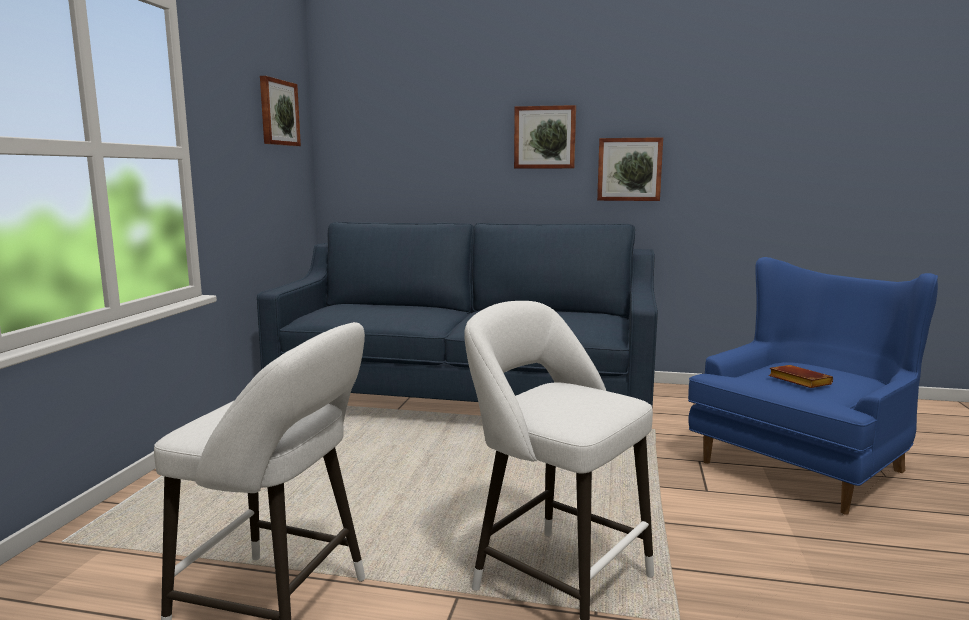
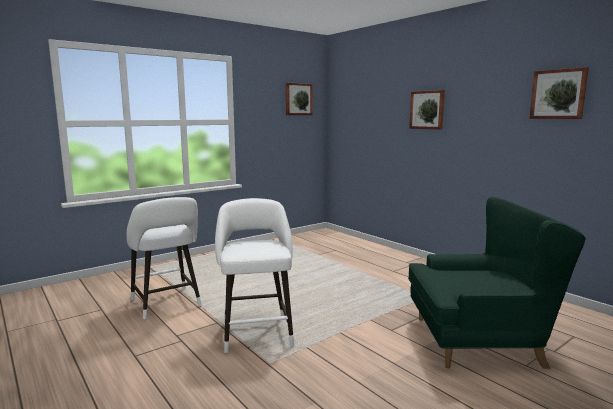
camera: 40 degrees right, 0 degrees up
blue sofa [257,222,658,407] -> none
picture [597,137,663,201] -> picture moved to [530,67,589,119]
blue armchair [688,257,938,515] -> green armchair [408,197,586,369]
brown book [769,365,833,388] -> none

